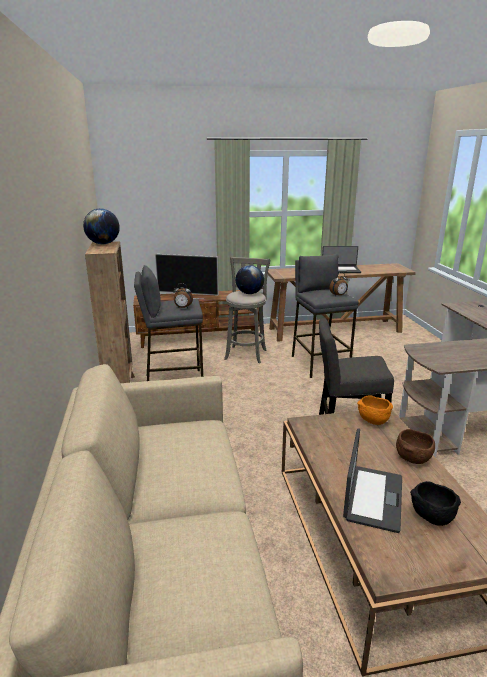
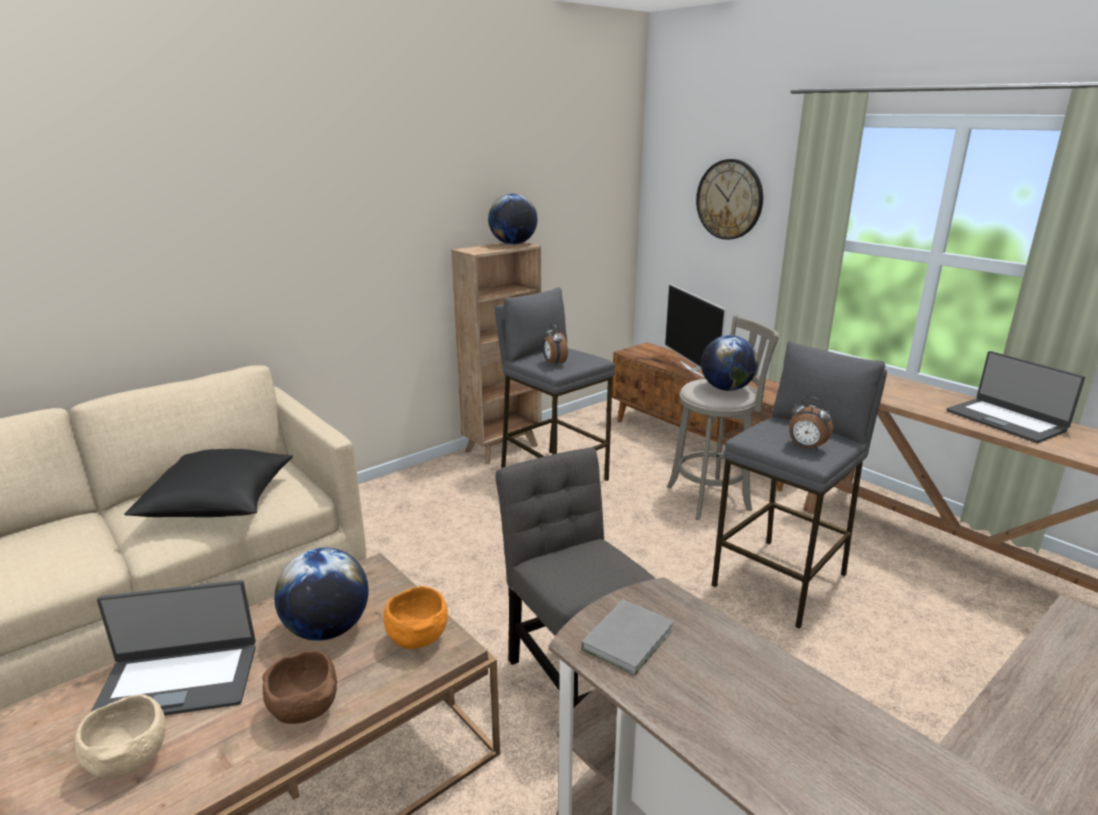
camera: 60 degrees right, 0 degrees up
black bowl [410,481,461,526] -> beige bowl [75,694,166,779]
none -> black pillow [124,449,293,517]
none -> globe [274,548,369,641]
none -> grey book [581,599,674,676]
none -> wall clock [696,159,763,240]

